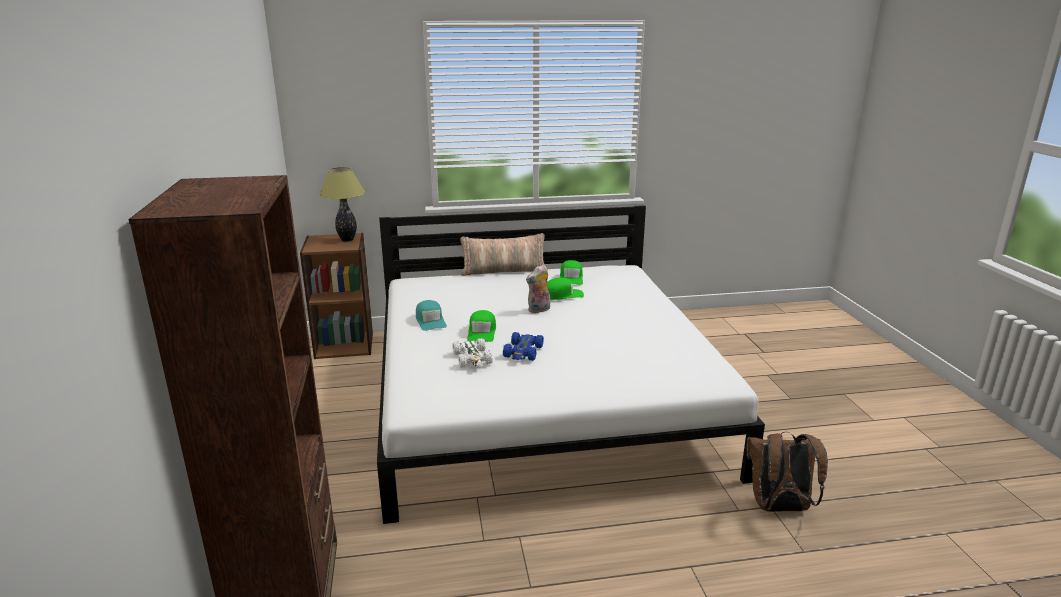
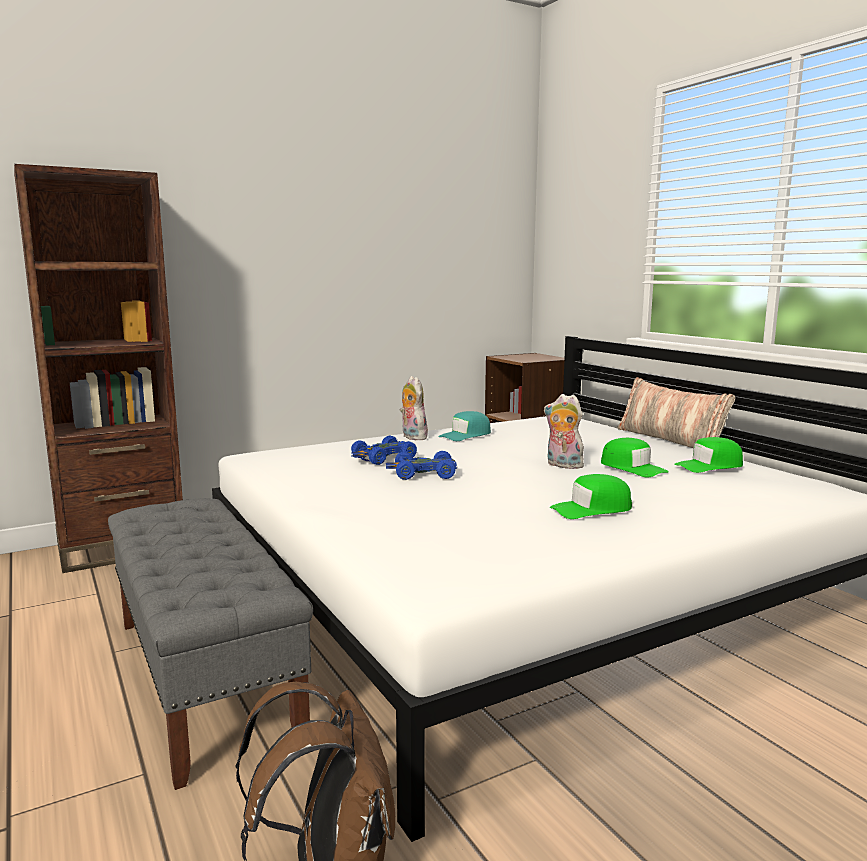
camera: 70 degrees right, 10 degrees down
table lamp [320,167,365,242] -> none
white toy car [452,338,493,368] -> blue toy car [351,435,417,465]
green cap [467,310,496,342] -> green cap moved to [550,474,632,519]
none -> grey bench [108,498,313,790]
none -> plush toy [400,376,428,440]

